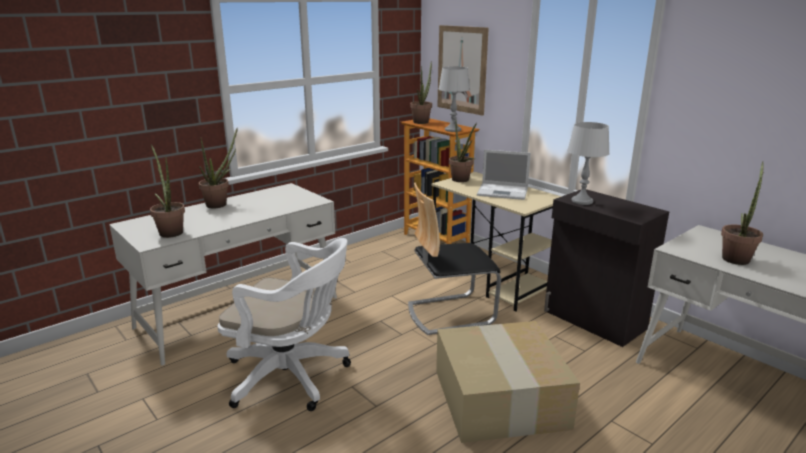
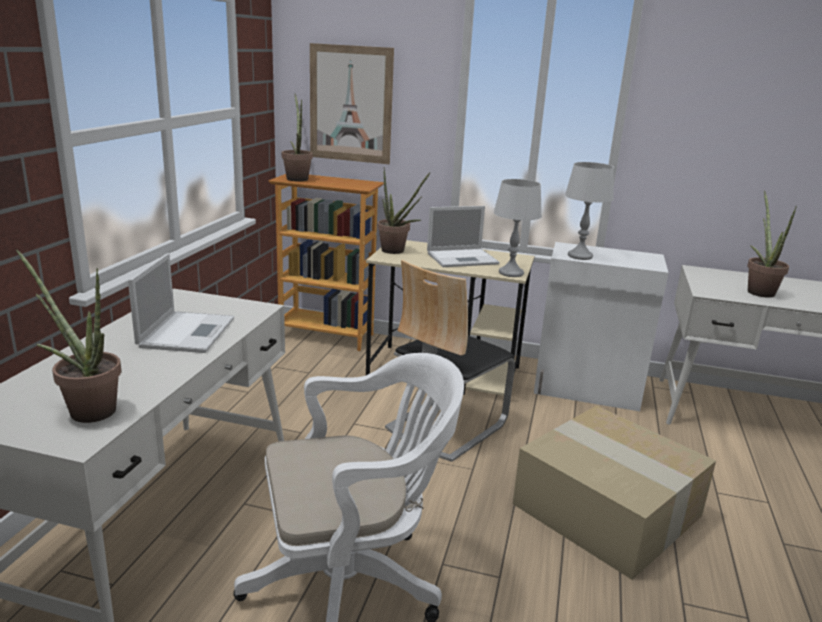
camera: 35 degrees left, 0 degrees up
potted plant [199,127,238,208] -> none
grey table lamp [439,66,470,132] -> grey table lamp moved to [494,179,542,277]
black cabinet [544,189,669,347] -> white cabinet [534,242,669,411]
none -> laptop [128,253,234,353]

